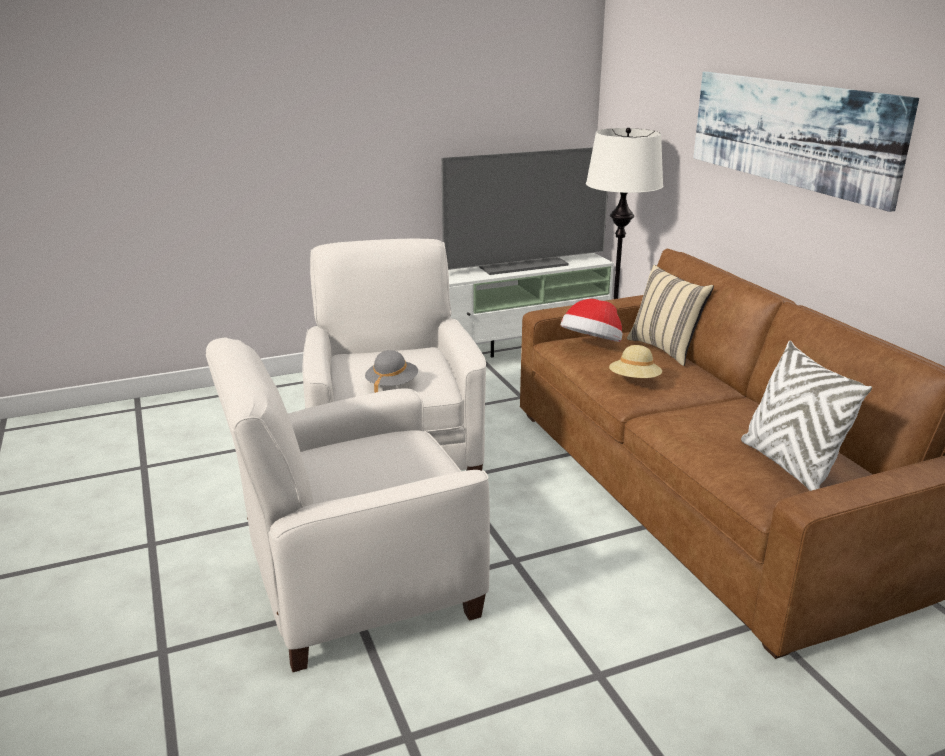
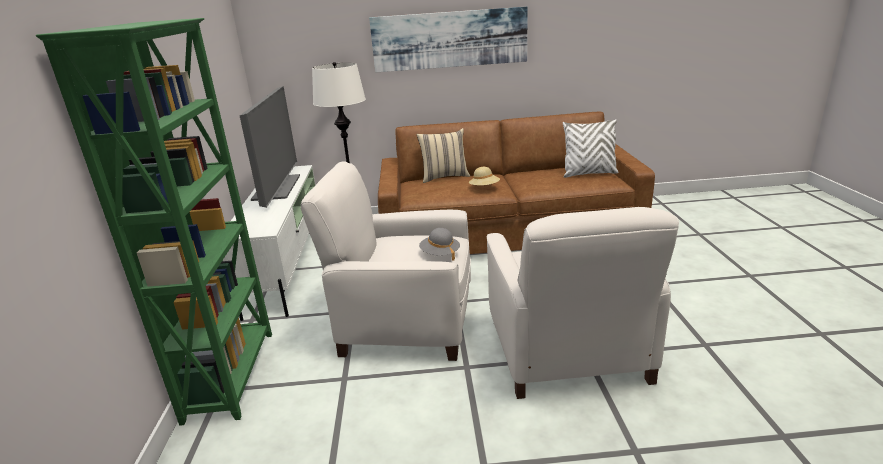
camera: 70 degrees left, 0 degrees up
hat [561,299,623,342] -> none
none -> green bookcase [36,18,272,426]

